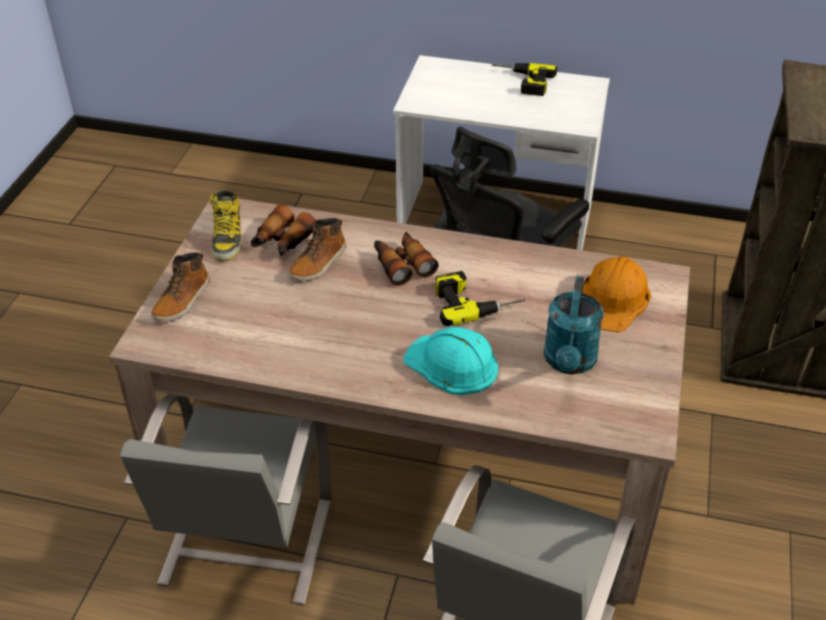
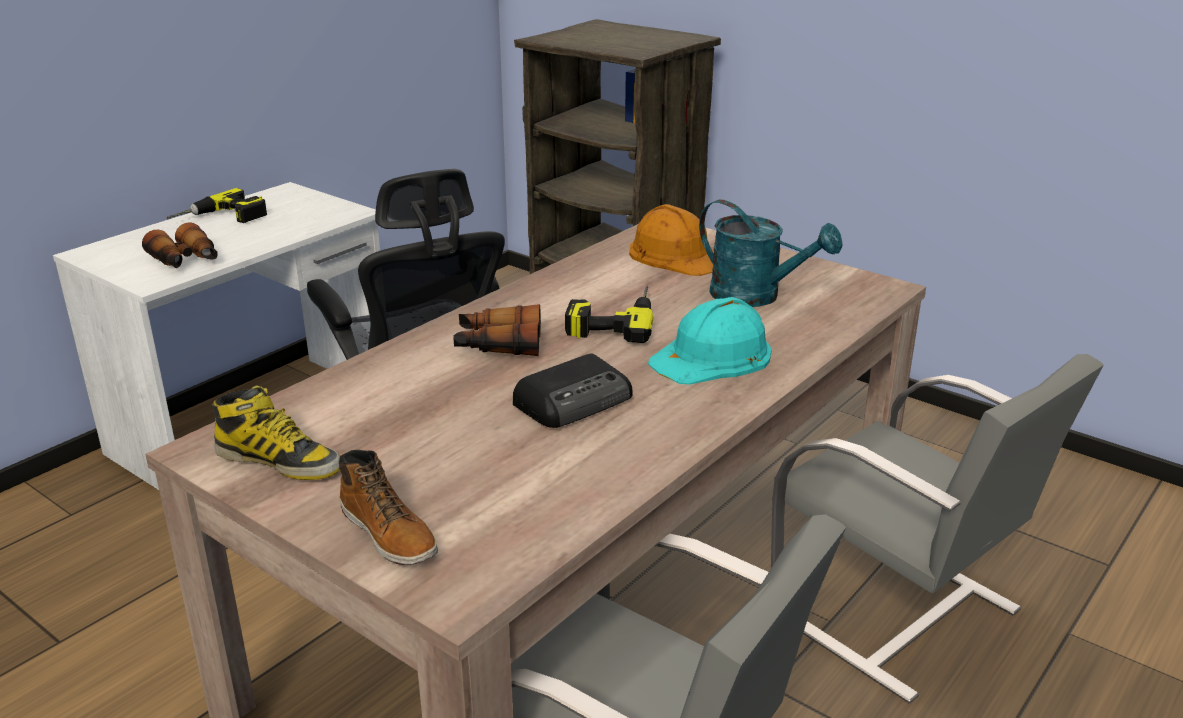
camera: 65 degrees left, 15 degrees down
binoculars [251,204,316,257] -> binoculars moved to [142,222,218,268]
boot [288,218,346,281] -> none
none -> radio [513,354,633,428]

